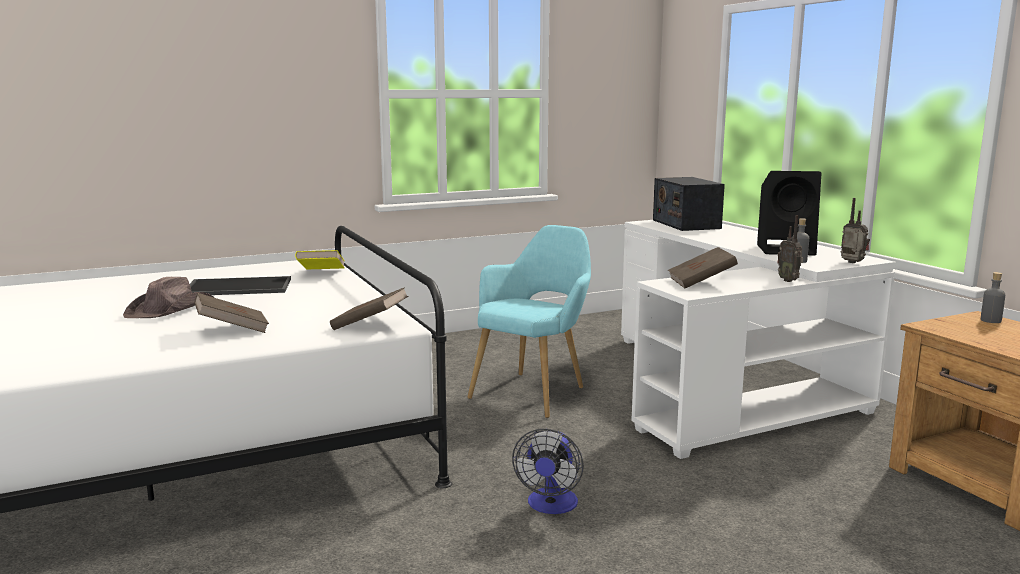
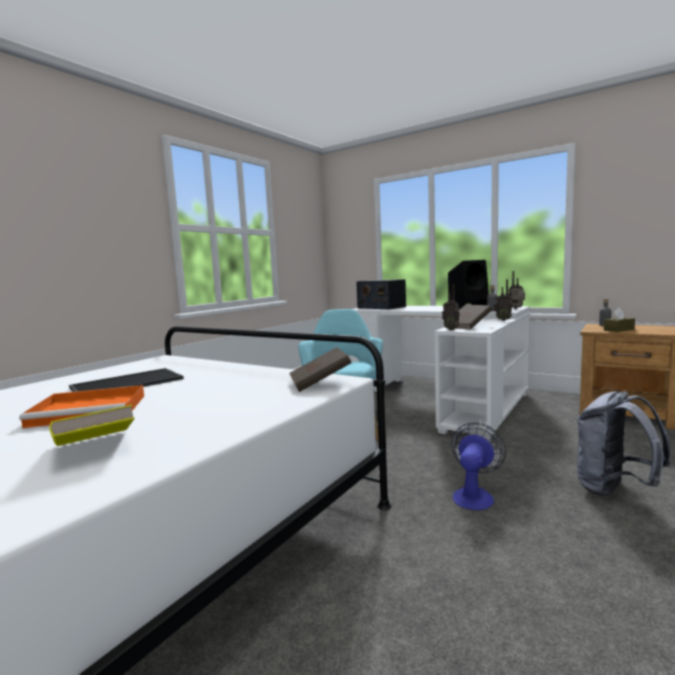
camera: 30 degrees left, 5 degrees down
brown hat [123,277,213,318] -> orange tray [19,385,144,428]
brown book [194,293,269,333] -> none
yellow book [295,250,344,269] -> yellow book moved to [49,405,135,446]
fan [512,429,584,514] -> fan turned 135 degrees counterclockwise [451,423,506,510]
none -> radio [442,284,460,330]
none -> grey backpack [577,391,671,496]
none -> brown tissue box [604,308,635,332]

